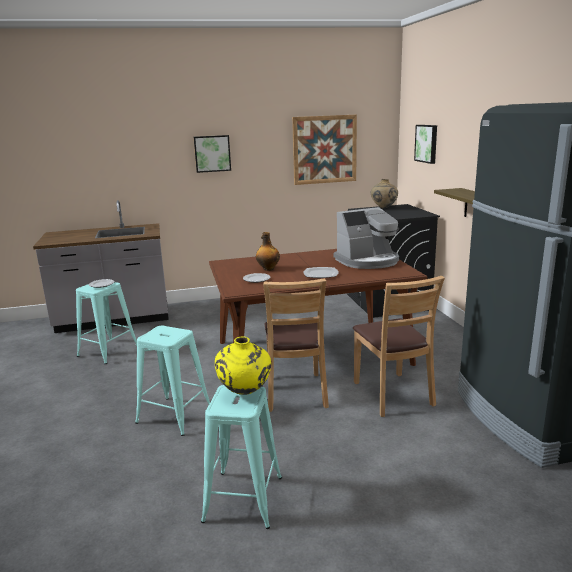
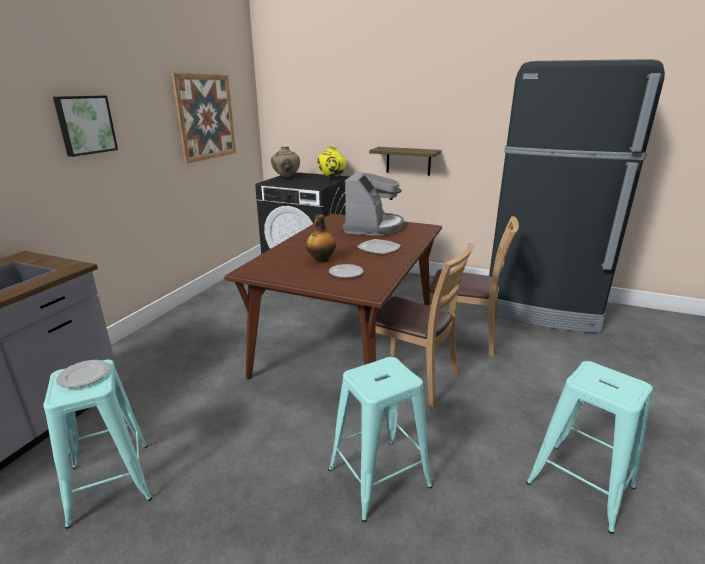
camera: 55 degrees left, 5 degrees up
yellow vase [215,337,271,395] -> yellow vase moved to [317,146,346,179]
picture [414,125,437,164] -> none

